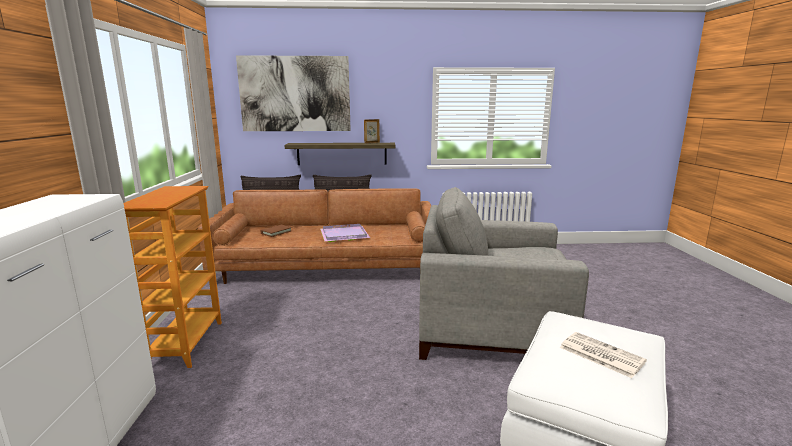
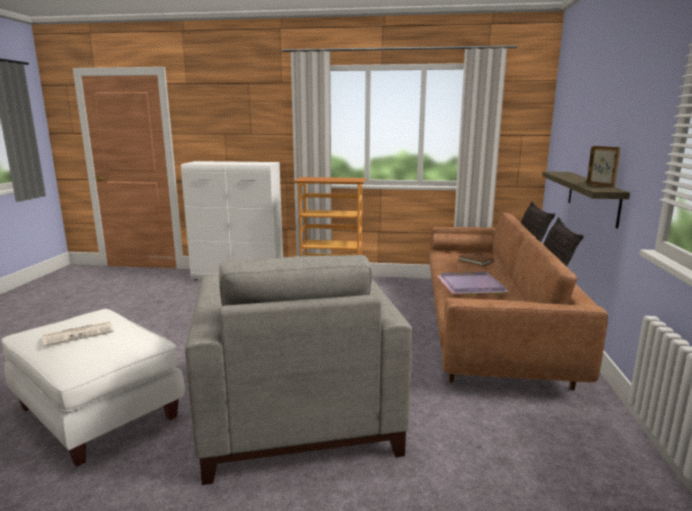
camera: 100 degrees right, 0 degrees up
picture [236,55,351,131] -> none
grey armchair [419,187,589,360] -> grey armchair turned 150 degrees clockwise [185,255,413,485]

